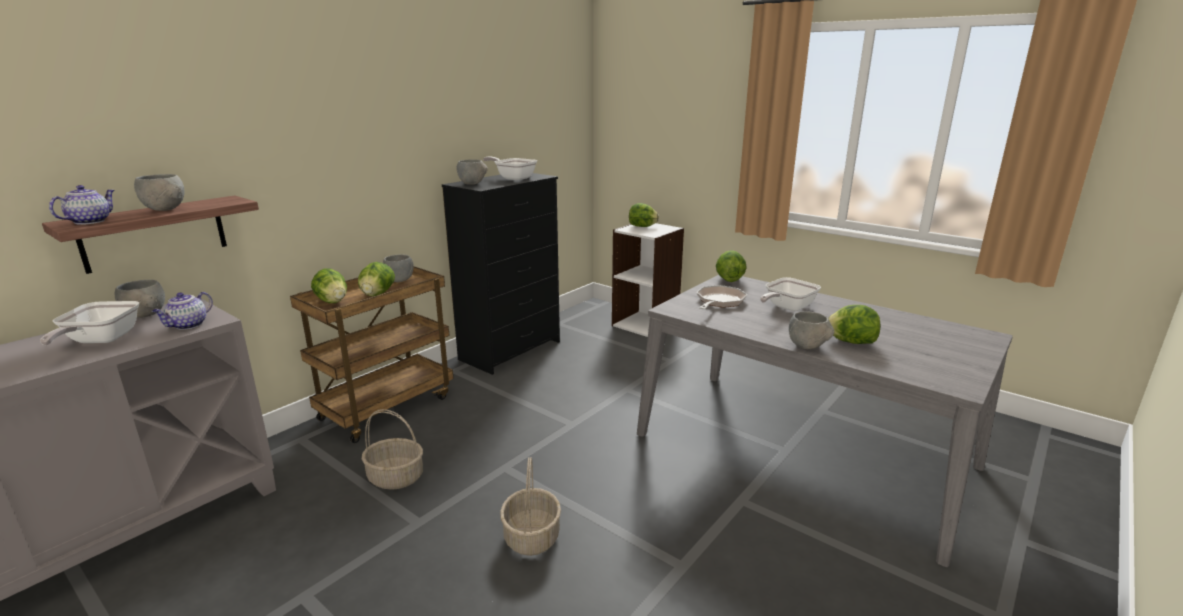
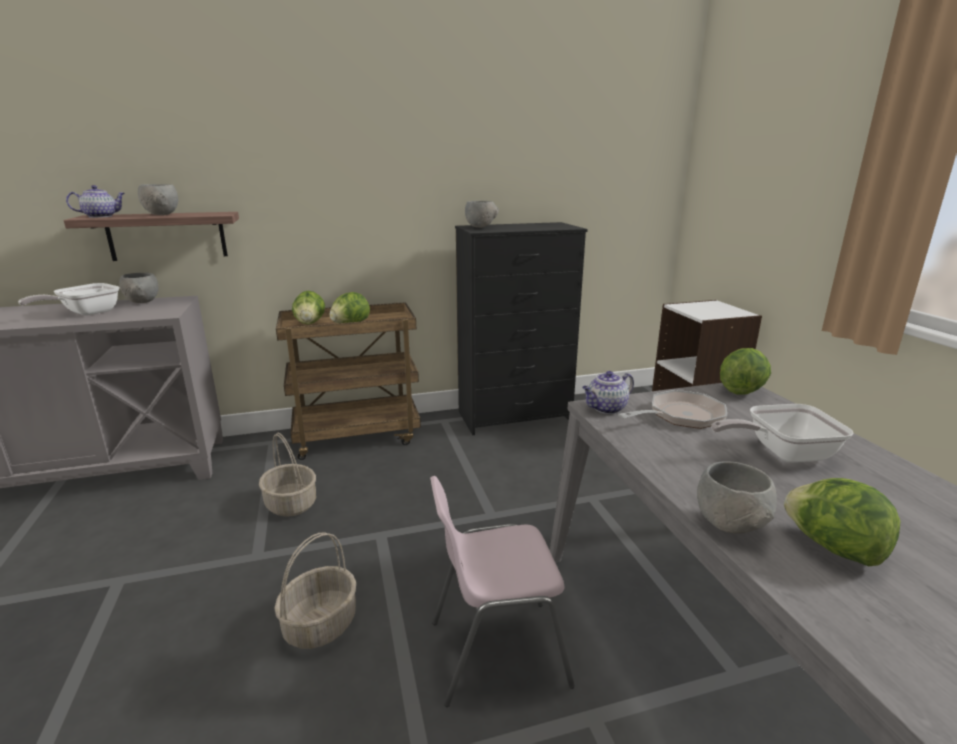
camera: 35 degrees right, 0 degrees up
teapot [152,292,213,330] -> teapot moved to [582,371,634,414]
grey bowl [383,254,414,282] -> none
frying pan [483,156,538,180] -> none
lettuce [629,203,659,227] -> none
none -> pink chair [430,476,575,707]

